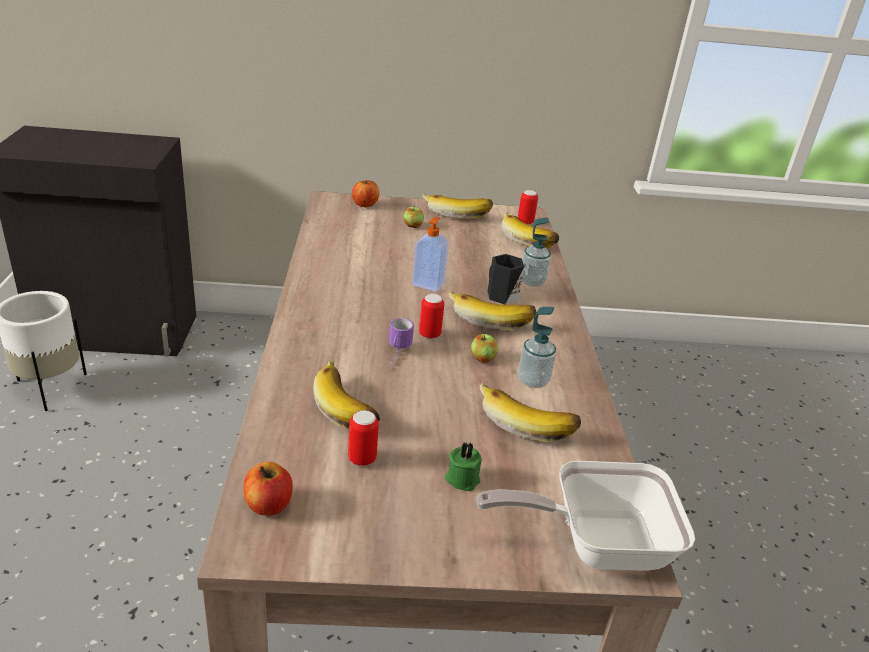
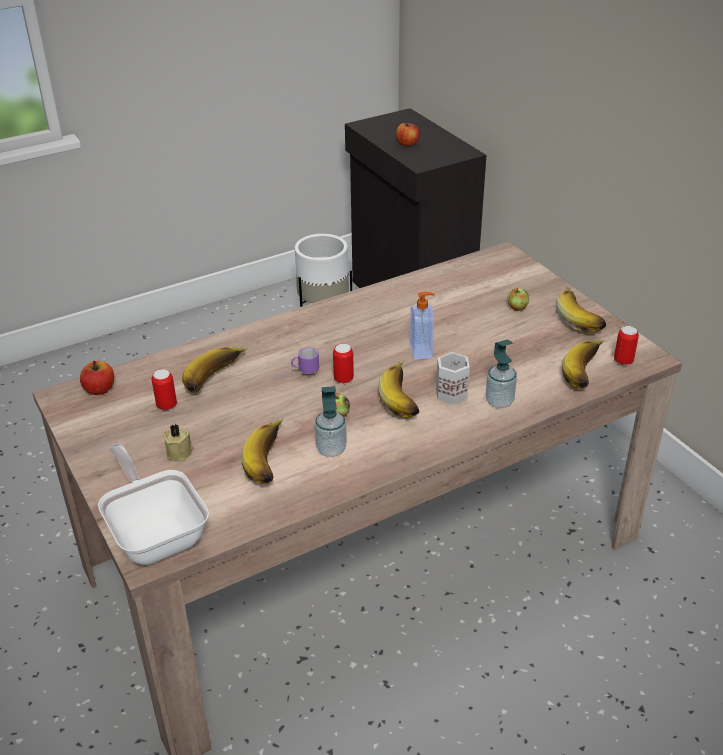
camera: 65 degrees right, 5 degrees up
apple [352,180,379,207] -> apple moved to [396,123,420,146]
green candle [445,442,482,491] -> beige candle [163,424,194,462]
black mug [488,254,524,305] -> white mug [436,352,470,405]

